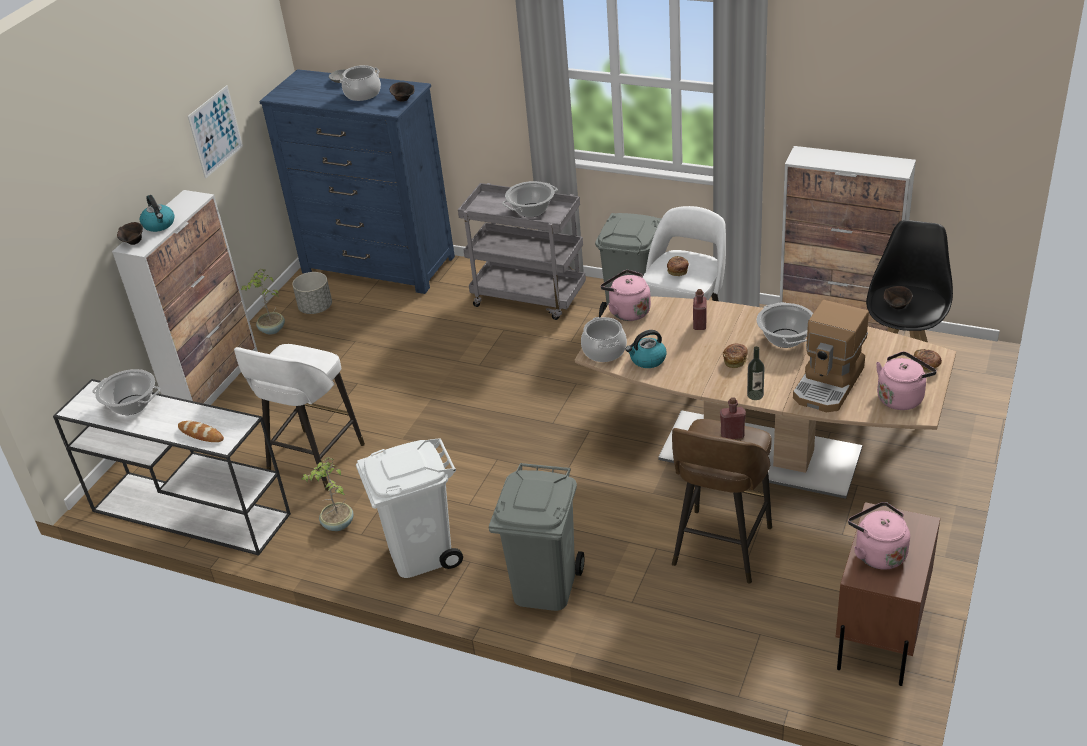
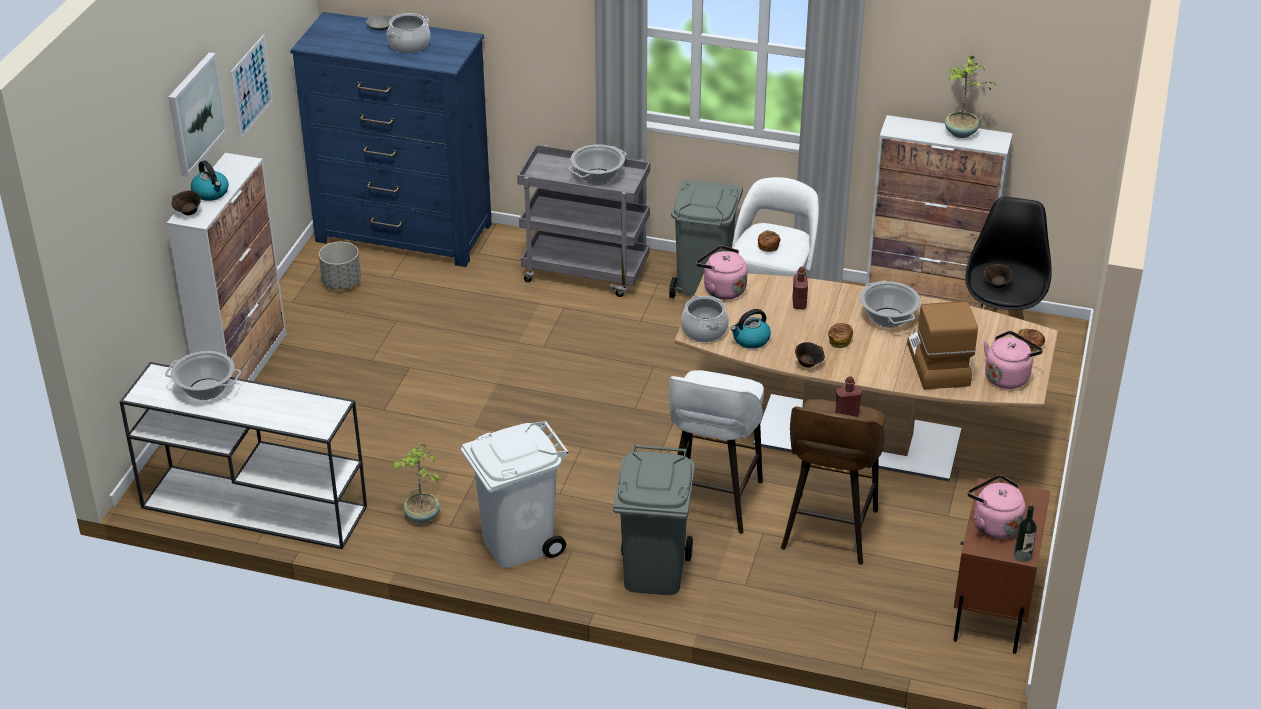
camera: 10 degrees left, 0 degrees up
bread [178,421,224,442] -> none
white stool [234,344,365,491] -> white stool moved to [669,370,764,534]
potted plant [241,268,285,335] -> potted plant moved to [945,54,996,138]
brown bowl [390,82,414,102] -> brown bowl moved to [795,342,825,367]
bottle [747,346,764,400] -> bottle moved to [1014,506,1037,562]
coffee machine [793,300,869,413] -> coffee machine turned 150 degrees clockwise [907,301,978,389]
none -> picture [168,52,227,177]

